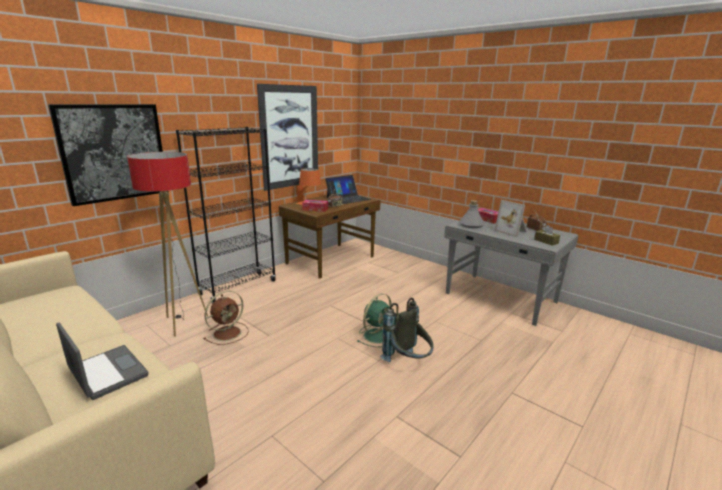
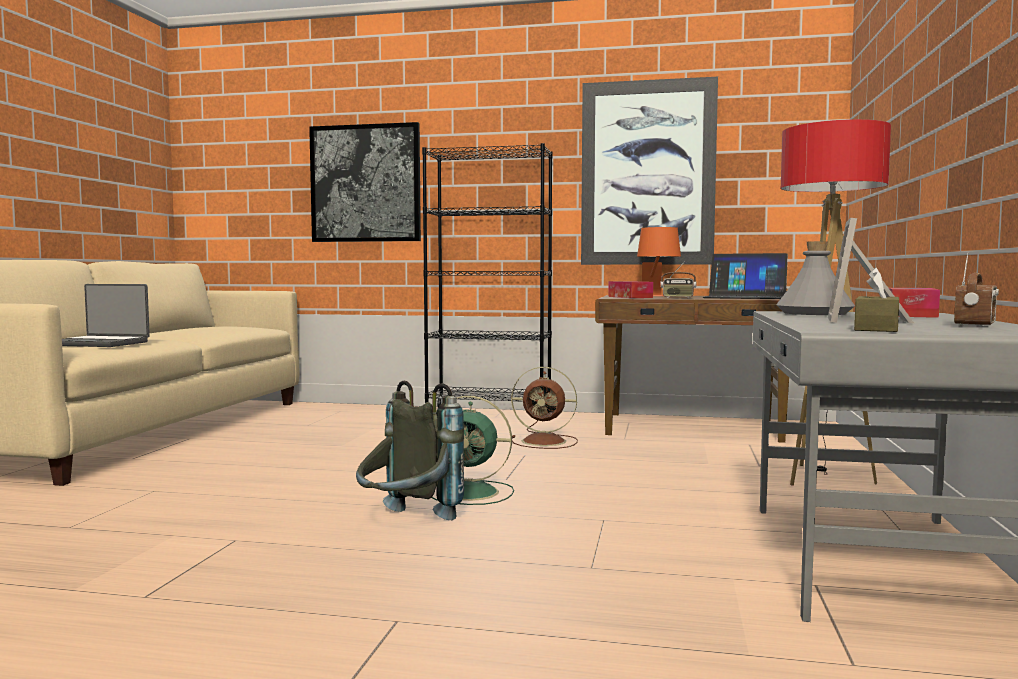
camera: 60 degrees right, 15 degrees down
laptop [56,322,149,400] -> laptop turned 90 degrees clockwise [62,284,150,347]
floor lamp [127,152,208,337] -> floor lamp moved to [781,119,891,486]
brown fan [203,291,249,345] -> brown fan moved to [511,367,578,449]

